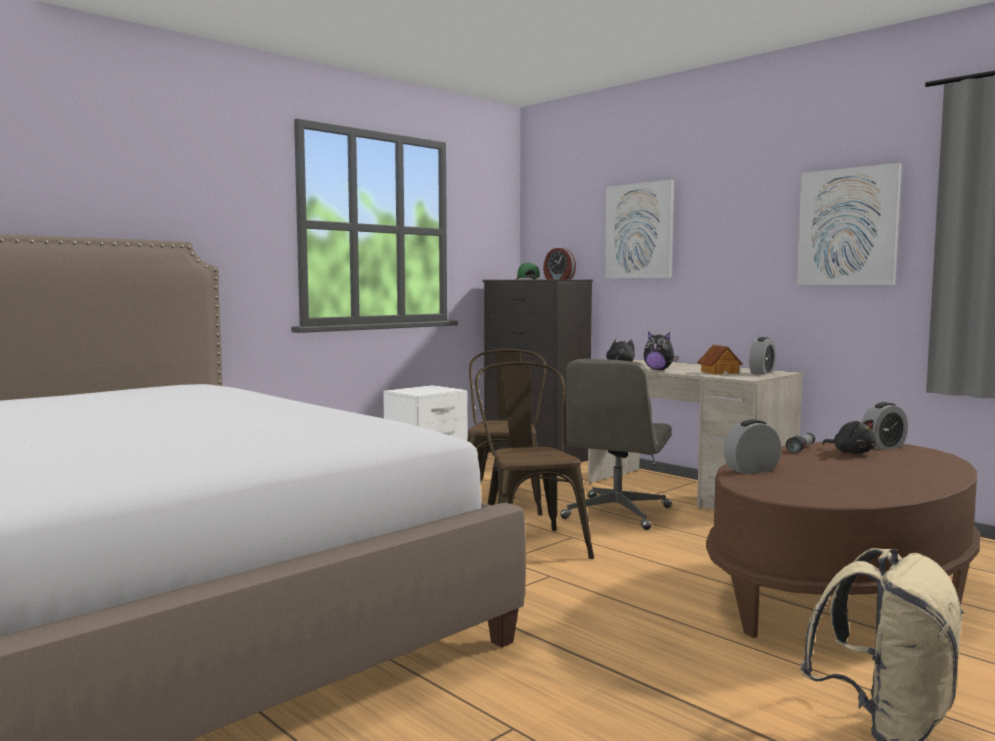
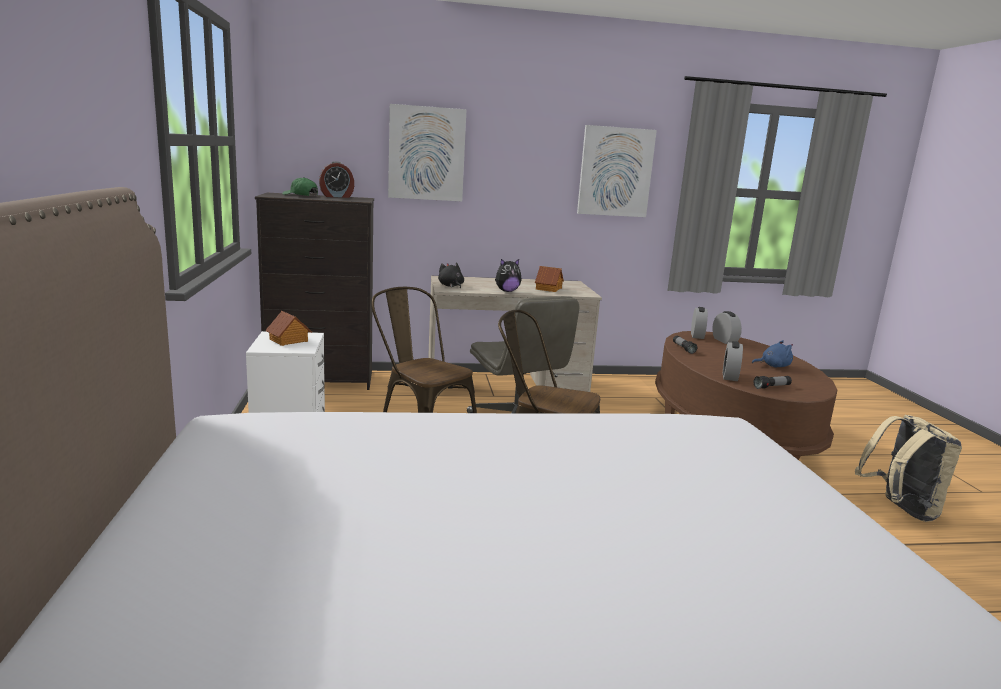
camera: 55 degrees left, 10 degrees up
alarm clock [749,337,776,375] -> alarm clock moved to [712,311,742,344]
black plush toy [822,420,876,454] -> none
none -> toy house [265,311,312,346]
none -> blue plush toy [752,340,793,367]
none -> flashlight [753,376,792,389]

